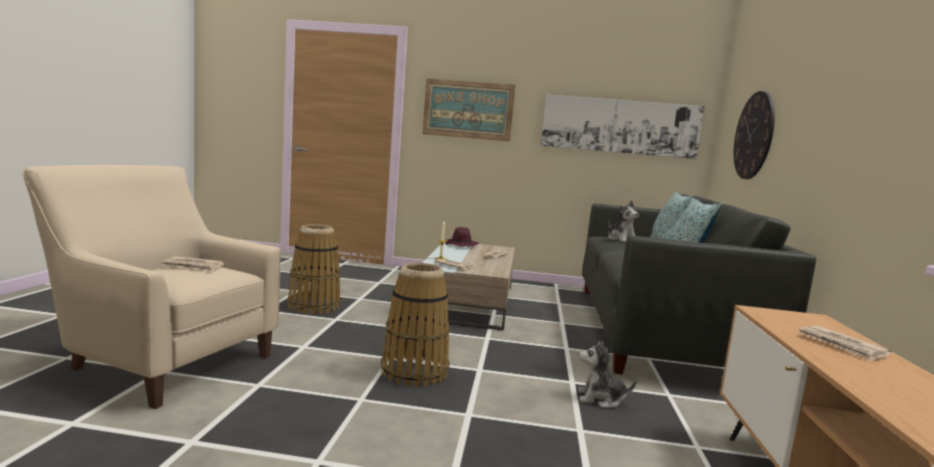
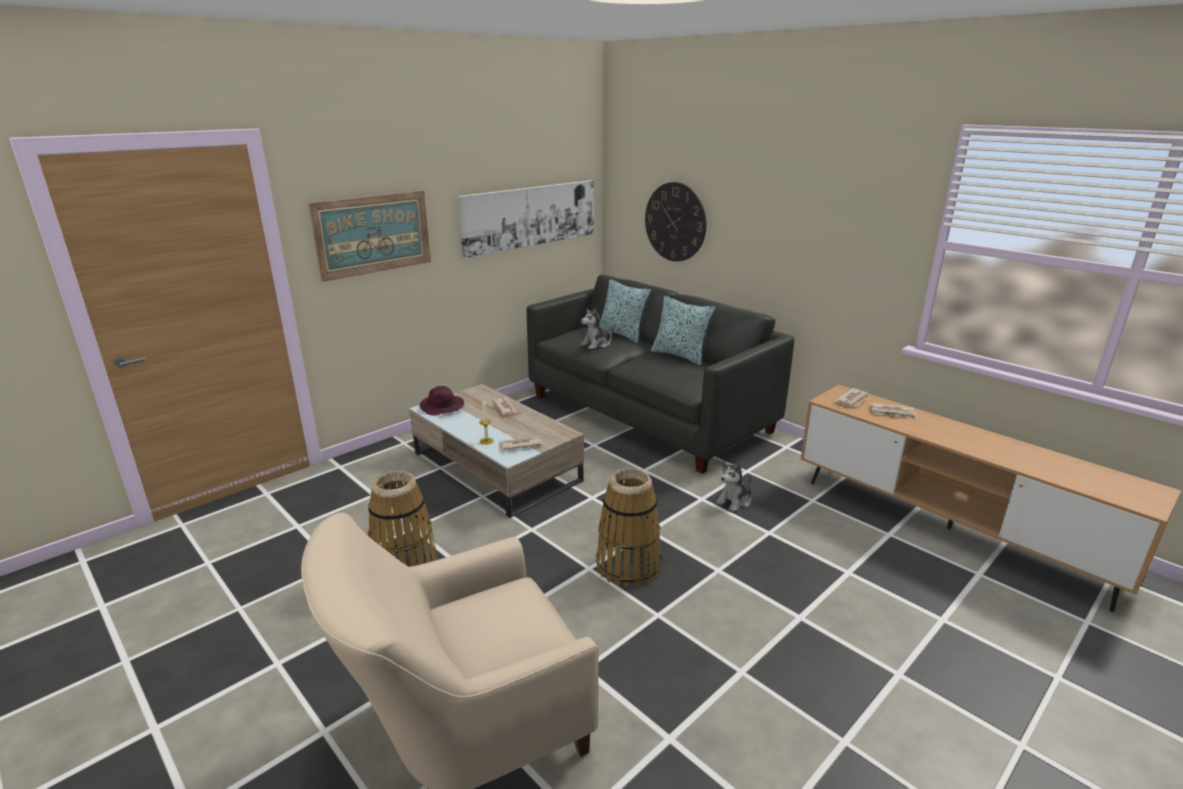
camera: 50 degrees left, 15 degrees up
newspaper [161,256,224,272] -> newspaper moved to [834,388,870,407]
plush toy [608,200,639,243] -> plush toy turned 135 degrees clockwise [581,308,614,349]

